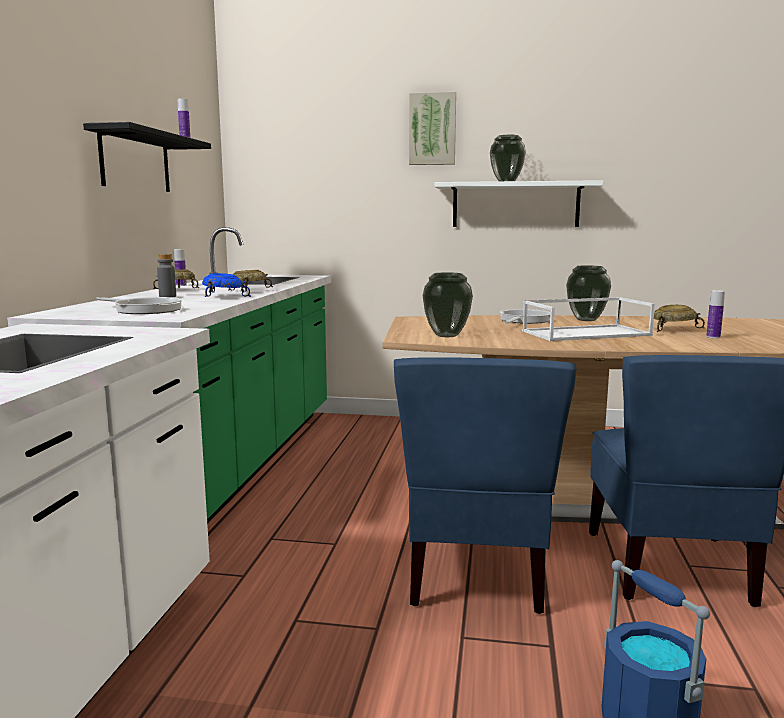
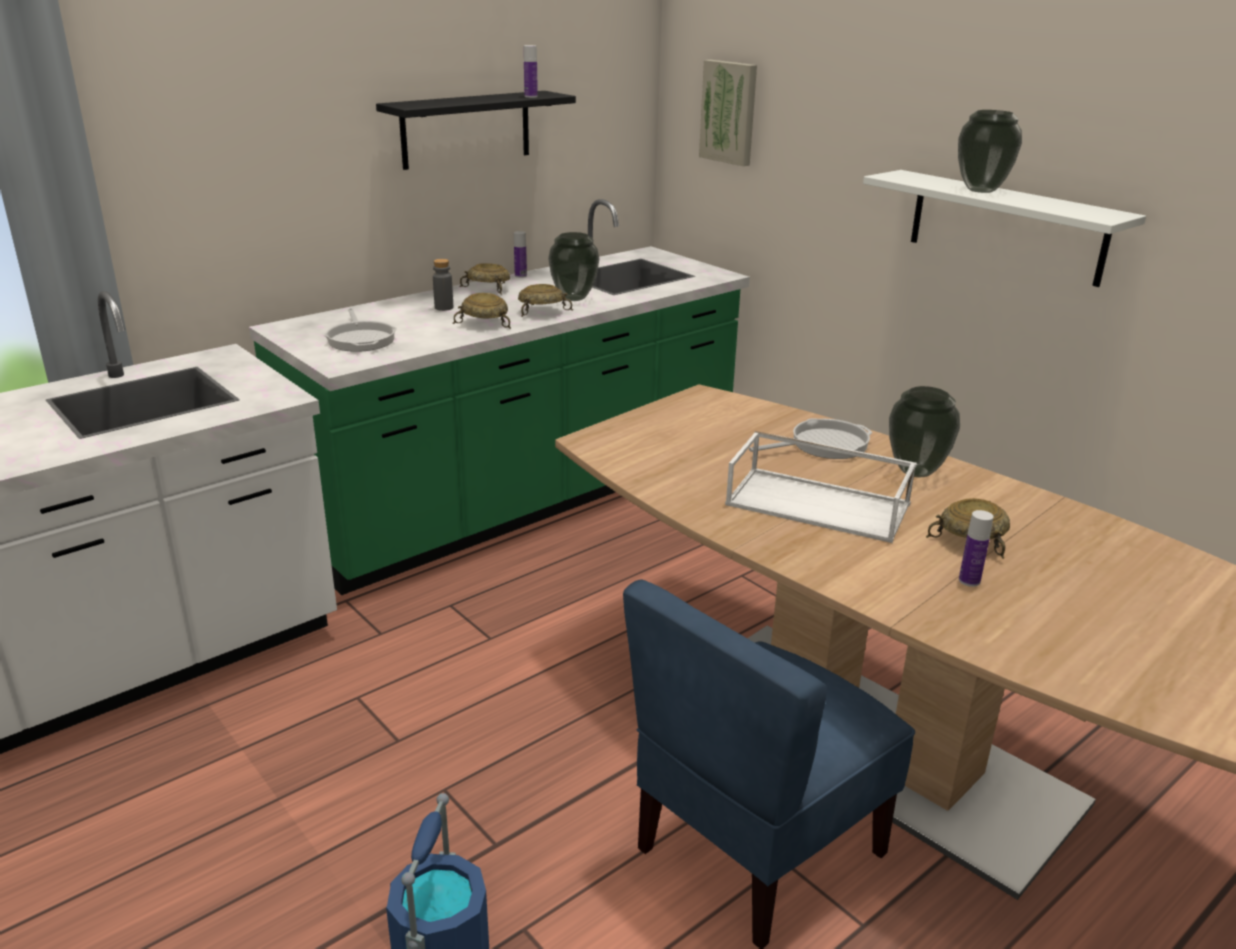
camera: 40 degrees right, 15 degrees up
blue bowl [202,273,251,297] -> beige bowl [453,293,511,329]
blue chair [394,357,577,614] -> none
picture [409,92,456,165] -> picture moved to [699,60,757,166]
vase [423,273,473,337] -> vase moved to [548,232,599,301]

